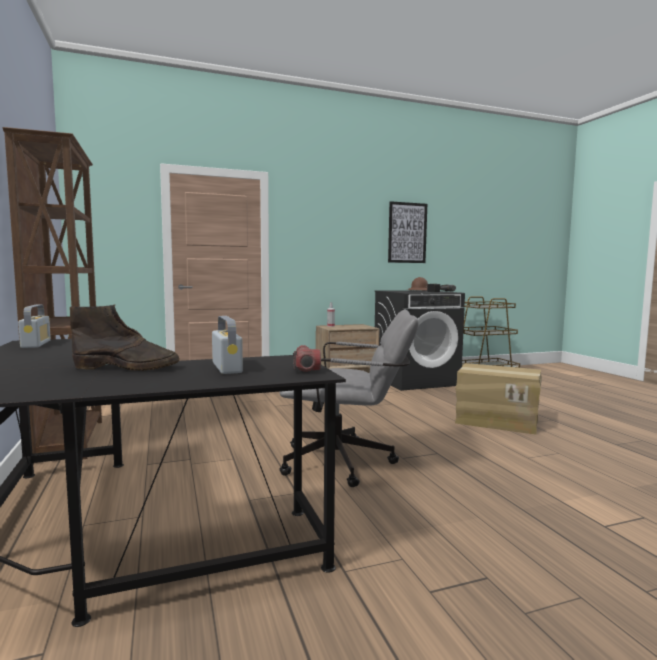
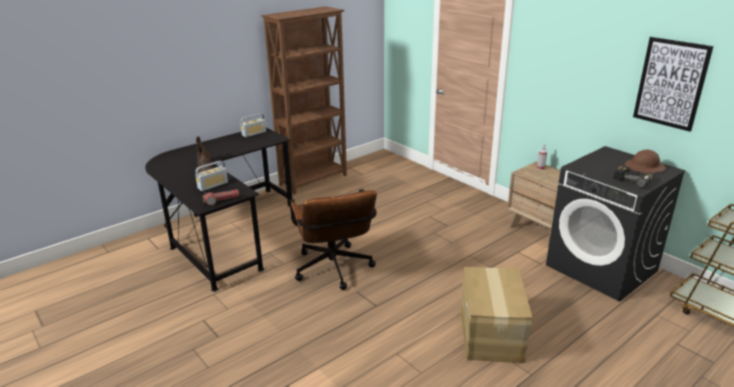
camera: 70 degrees right, 20 degrees up
grey office chair [279,309,419,487] -> brown office chair [290,189,377,290]

